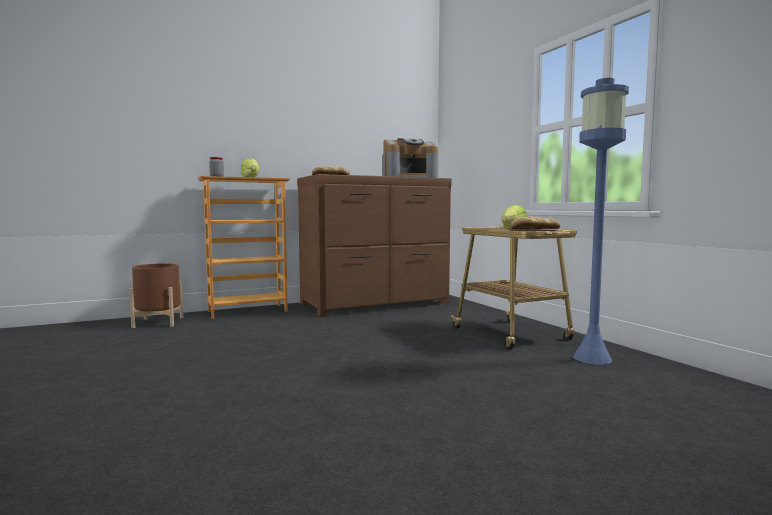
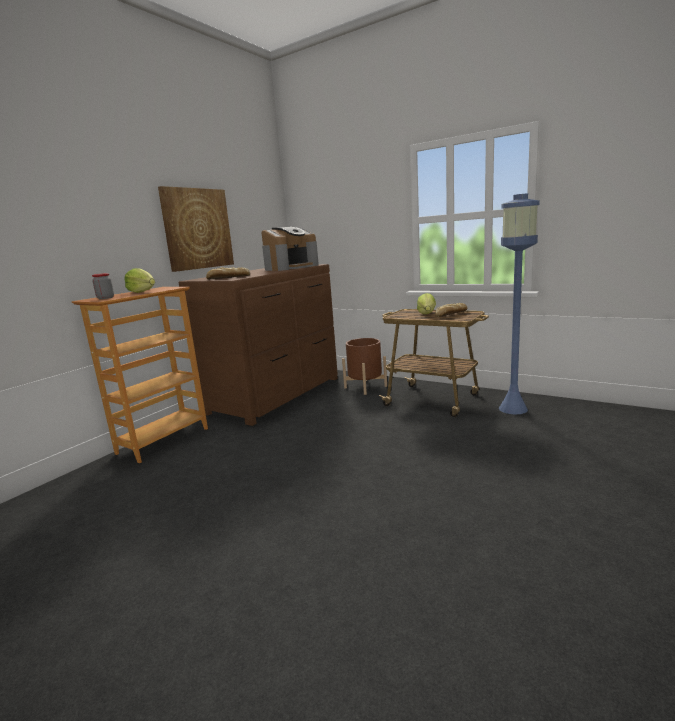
camera: 30 degrees left, 10 degrees up
brown planter [129,263,183,328] -> brown planter moved to [342,338,387,395]
none -> picture [158,186,234,272]

